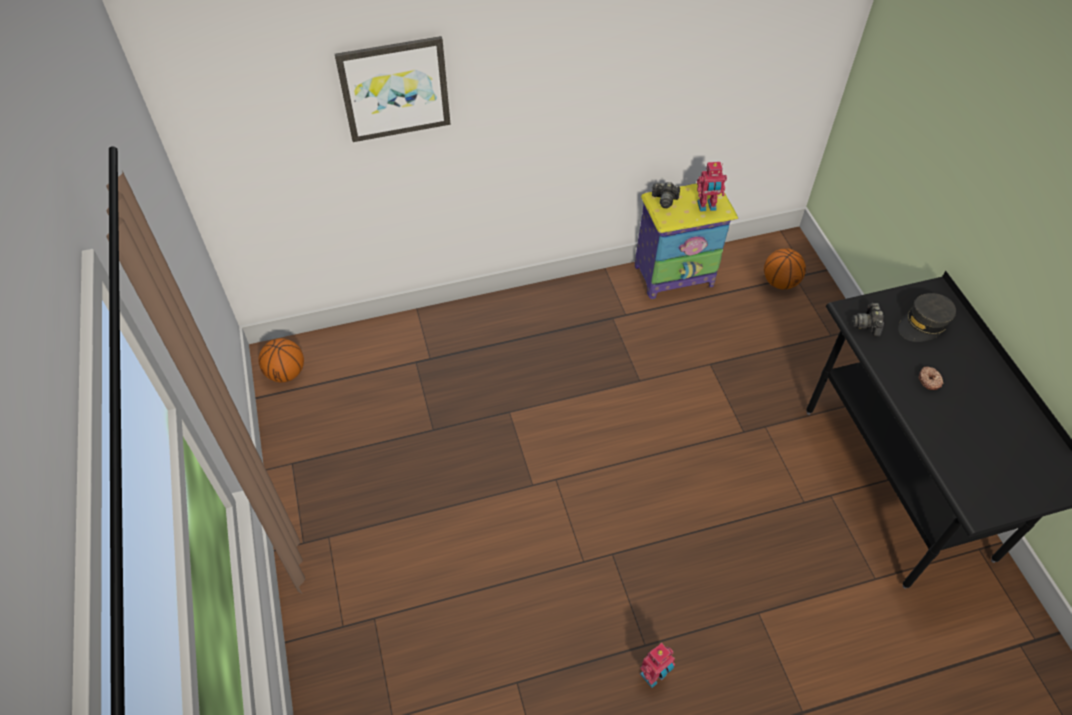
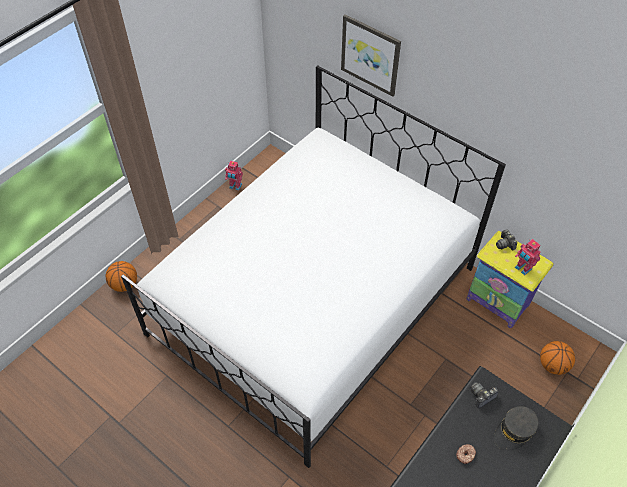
camera: 55 degrees right, 0 degrees up
basketball [258,338,304,382] -> basketball moved to [106,261,137,292]
toy robot [640,643,675,688] -> toy robot moved to [225,161,243,191]
grey cap [898,293,956,342] -> grey cap turned 60 degrees counterclockwise [494,406,539,451]
none -> white bed [121,65,506,468]

